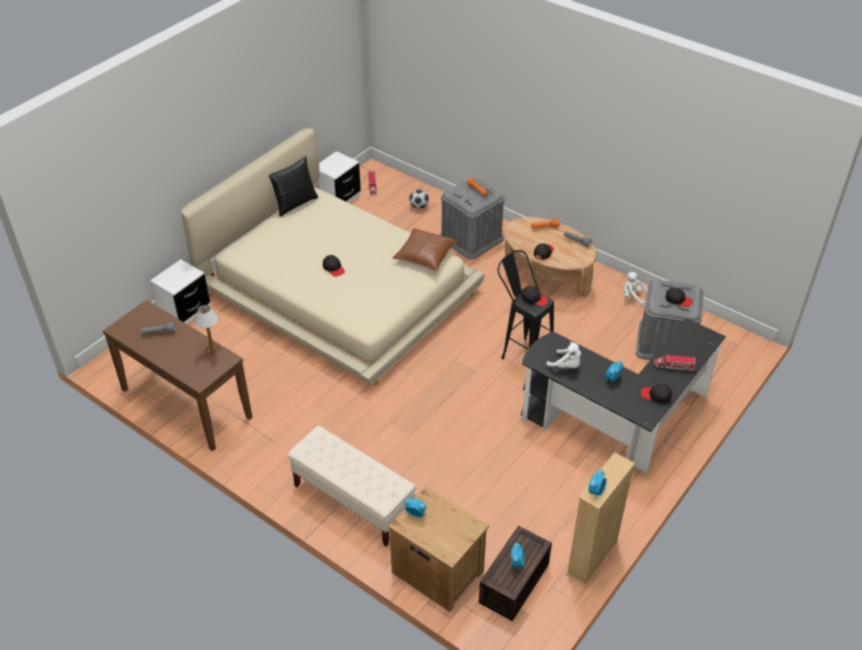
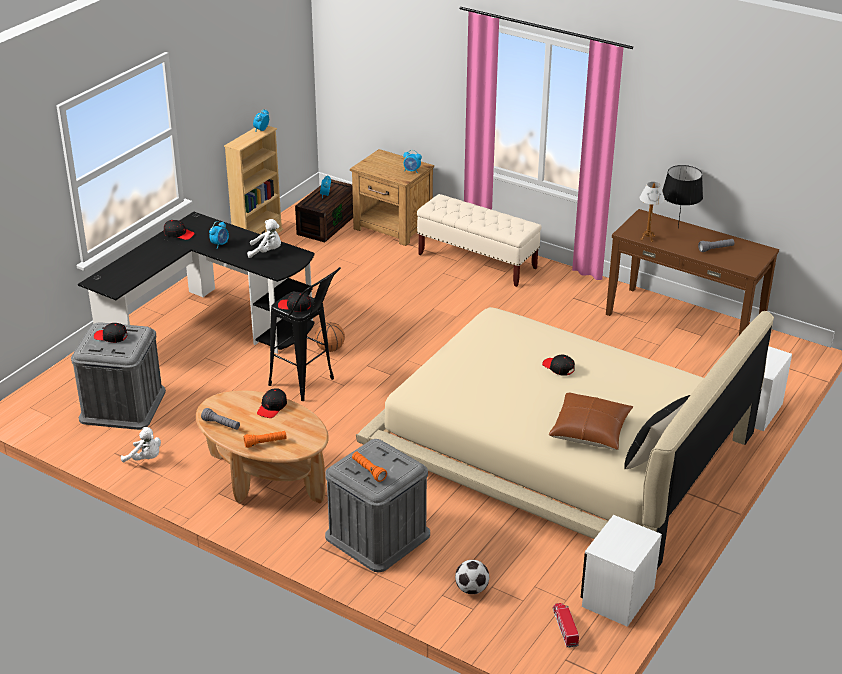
camera: 175 degrees right, 10 degrees down
brown pillow [392,228,456,271] -> brown pillow moved to [549,393,633,450]
white plush toy [547,342,581,368] -> white plush toy turned 150 degrees clockwise [247,219,281,258]
toy truck [654,354,695,371] -> none
none -> basketball [315,322,345,352]
none -> black table lamp [662,165,703,227]

